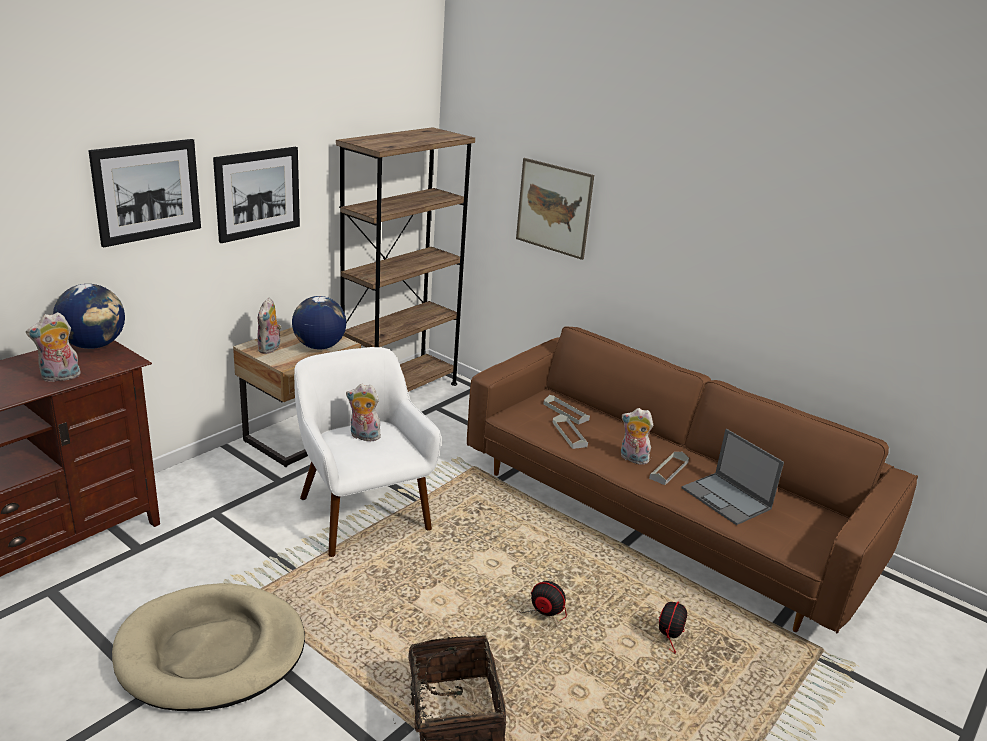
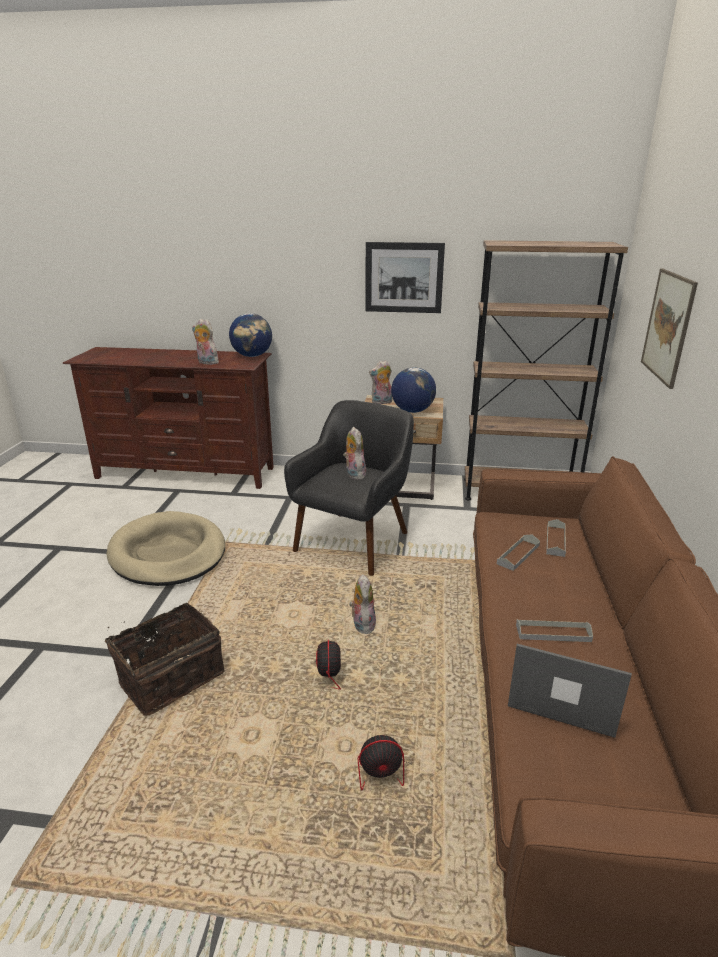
camera: 60 degrees right, 0 degrees up
picture [88,139,201,248] -> none
white armchair [294,347,441,557] -> black armchair [284,400,414,576]
plush toy [621,408,653,465] -> plush toy moved to [349,574,376,634]
laptop [682,429,784,525] -> laptop turned 90 degrees clockwise [508,644,632,738]

